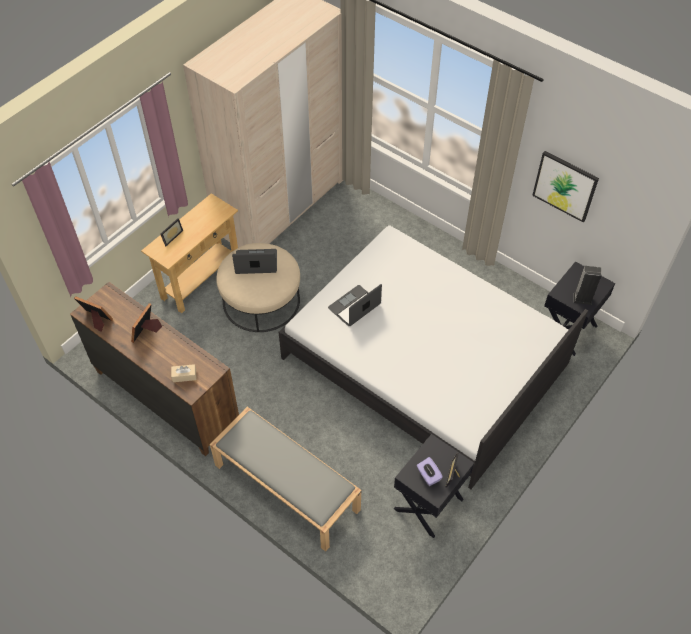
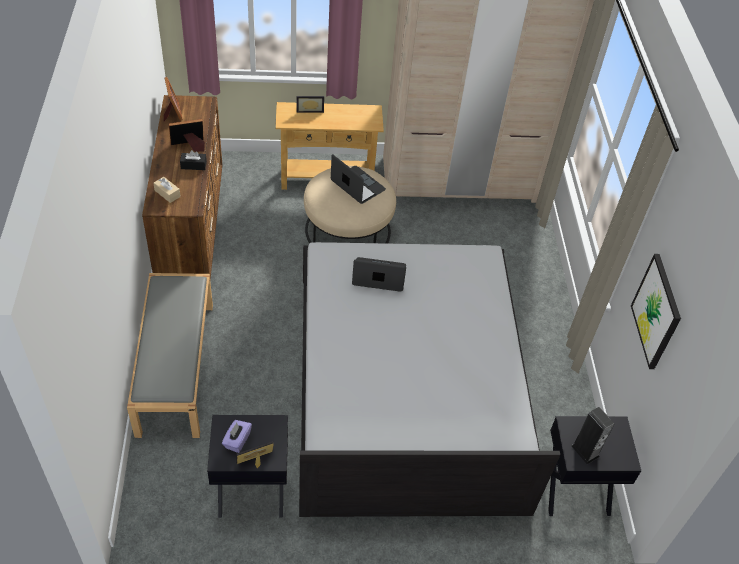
camera: 45 degrees right, 5 degrees down
none -> black tissue box [180,150,207,170]

